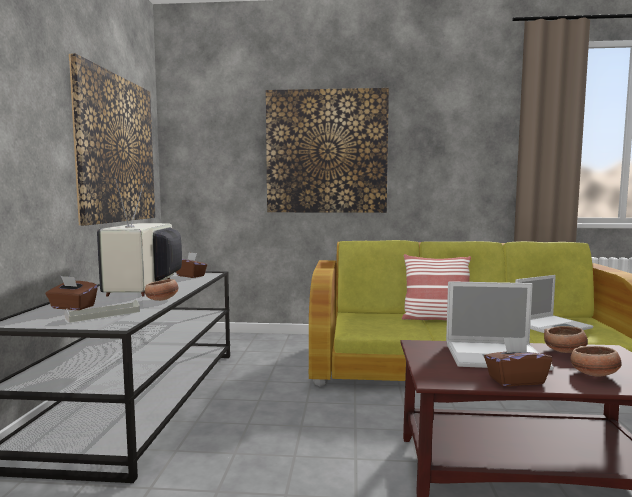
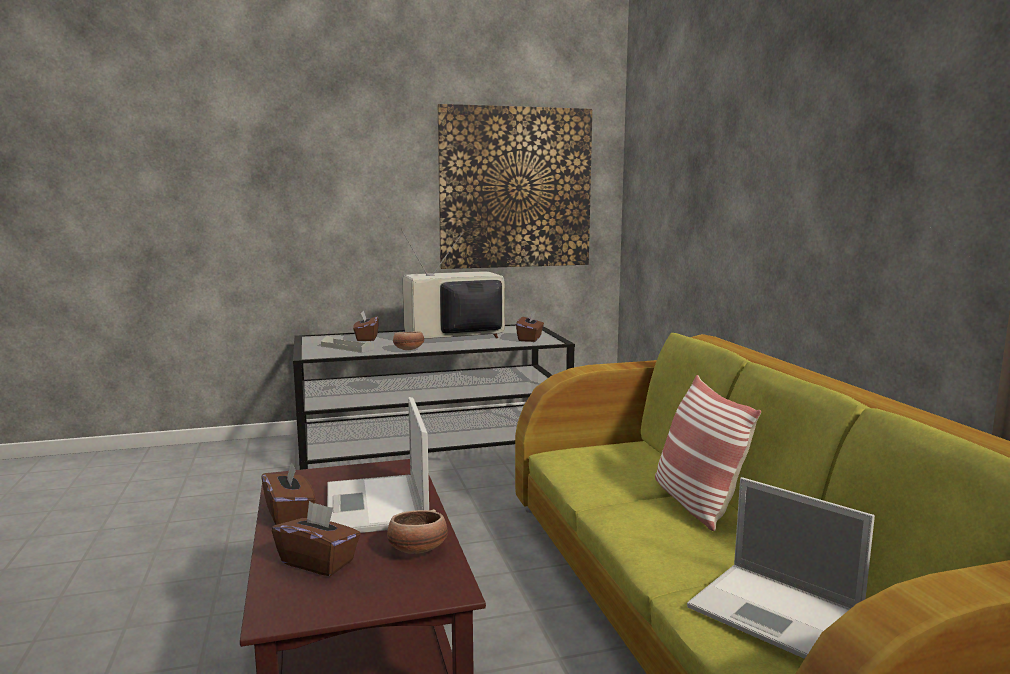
camera: 70 degrees right, 5 degrees up
picture [266,88,389,213] -> none
bowl [570,346,622,377] -> brown tissue box [272,501,361,576]

